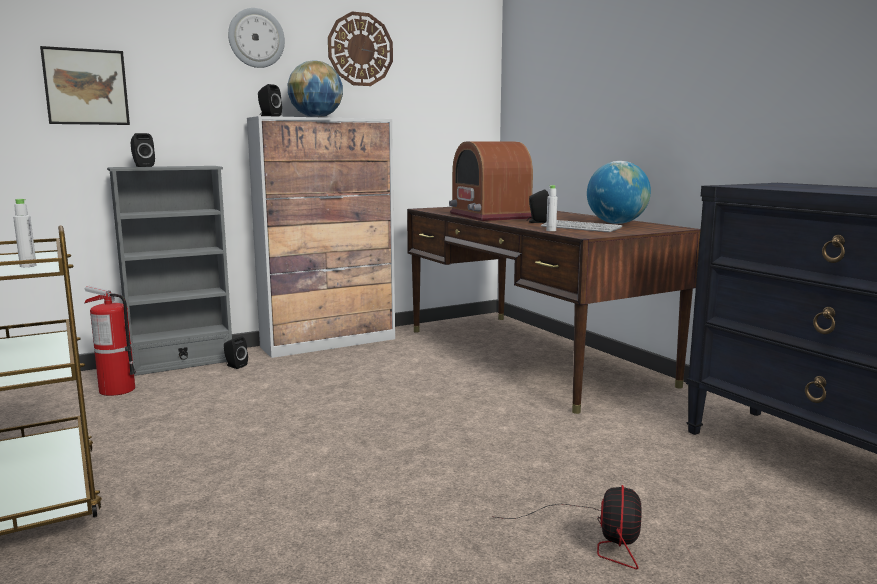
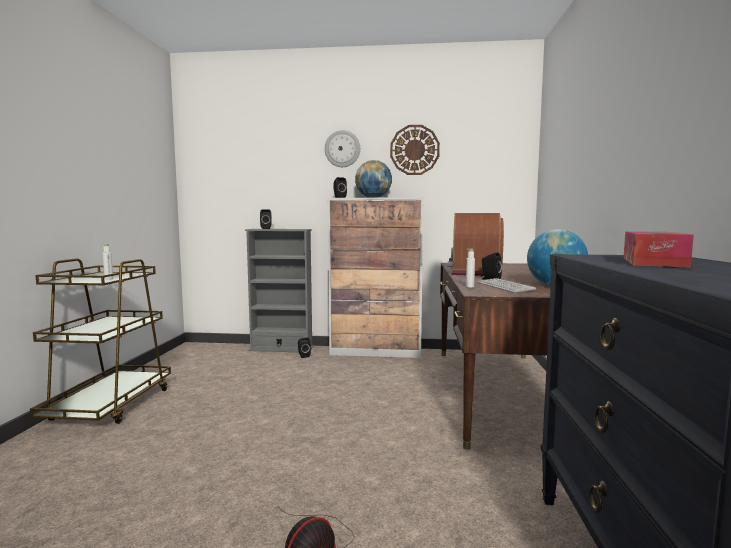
camera: 35 degrees right, 5 degrees down
picture [40,46,130,125] -> none
fire extinguisher [85,286,136,396] -> none
none -> tissue box [623,231,694,268]

